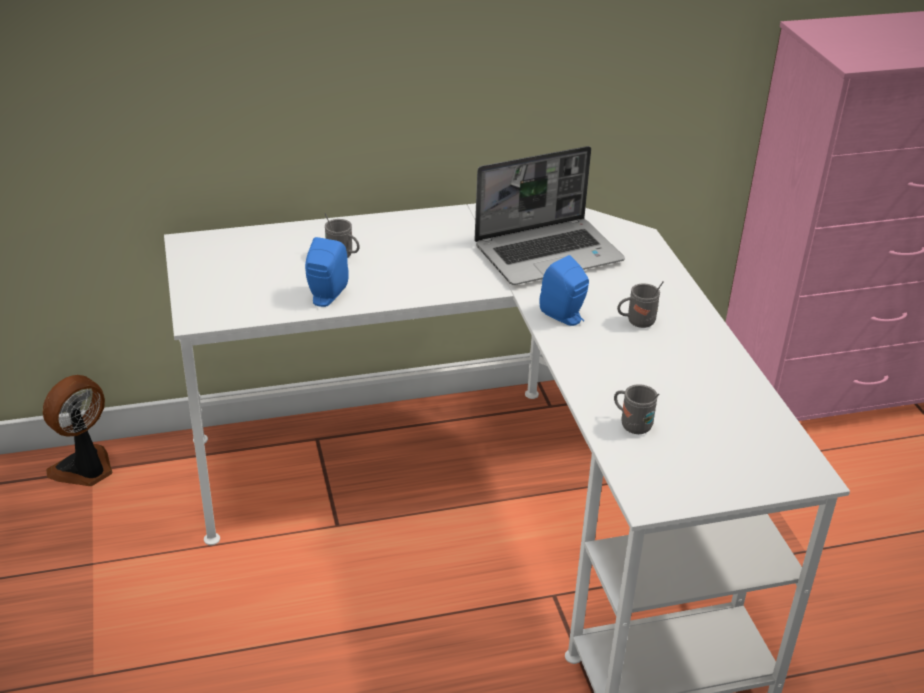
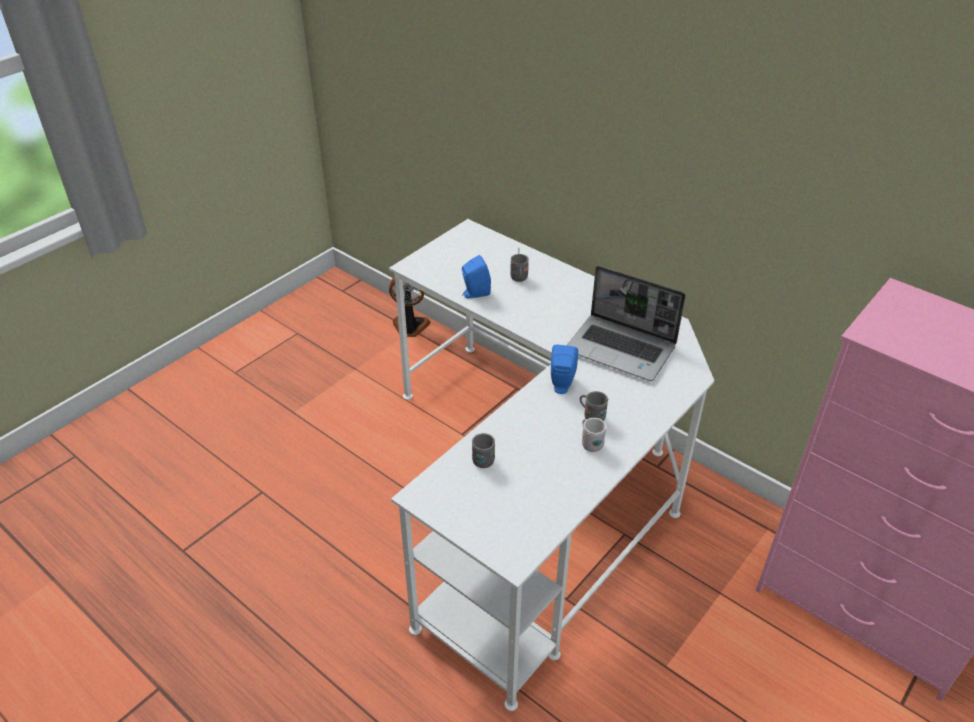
camera: 55 degrees right, 5 degrees up
none -> white mug [582,418,606,452]

